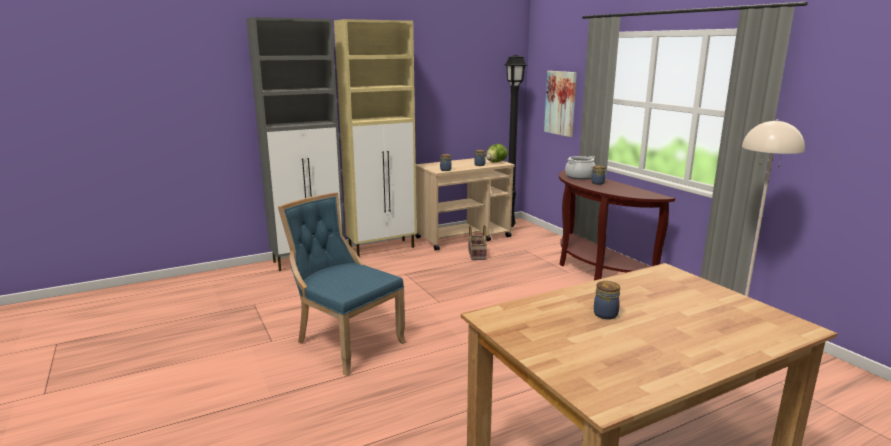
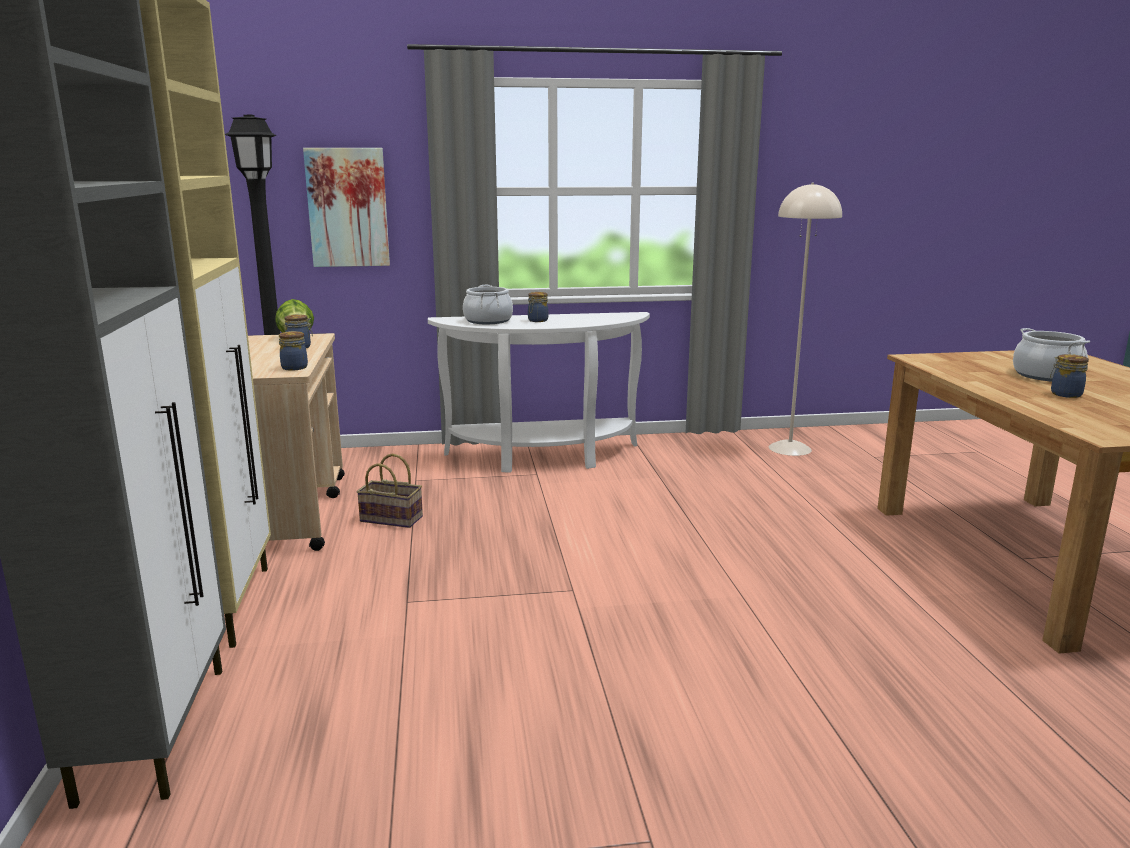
camera: 70 degrees left, 0 degrees up
blue chair [278,193,406,376] -> none
brown console table [559,170,675,280] -> white console table [428,312,650,473]
none -> cooking pot [1013,328,1090,382]

